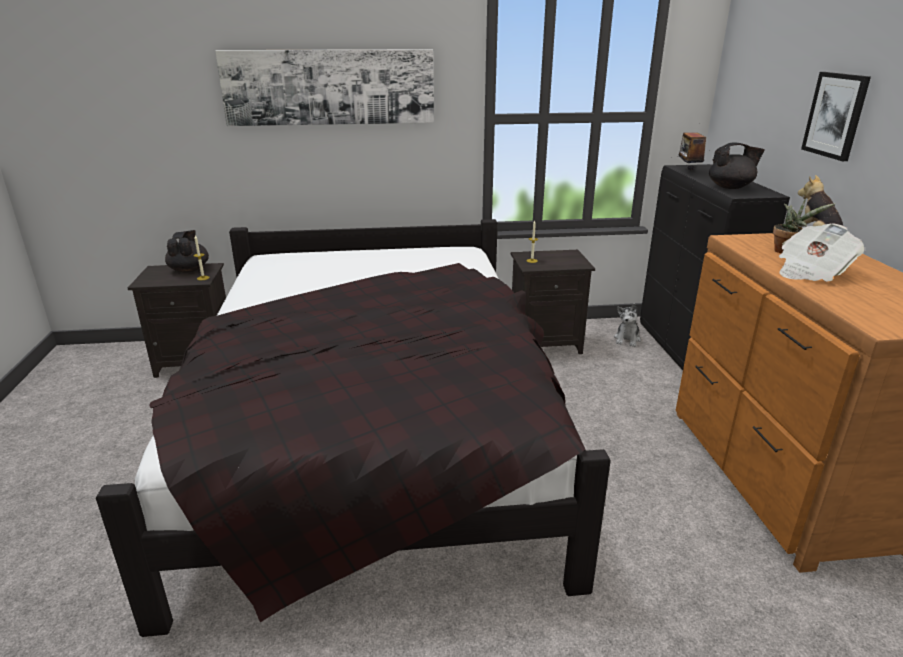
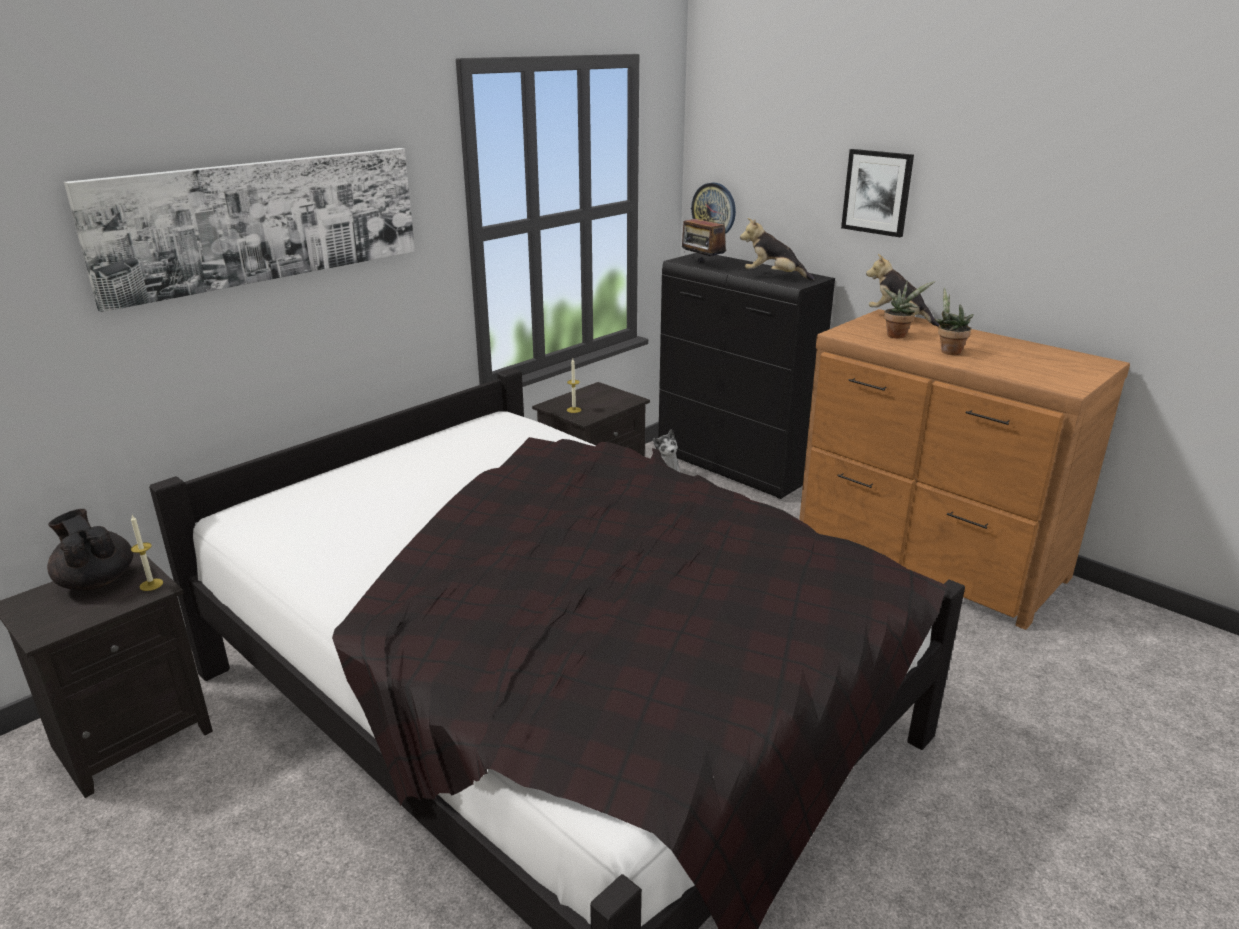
camera: 40 degrees left, 0 degrees up
black teapot [709,142,765,189] -> plush toy [740,218,814,280]
newspaper [779,224,864,282] -> potted plant [934,287,974,355]
none -> wall clock [691,182,736,234]

